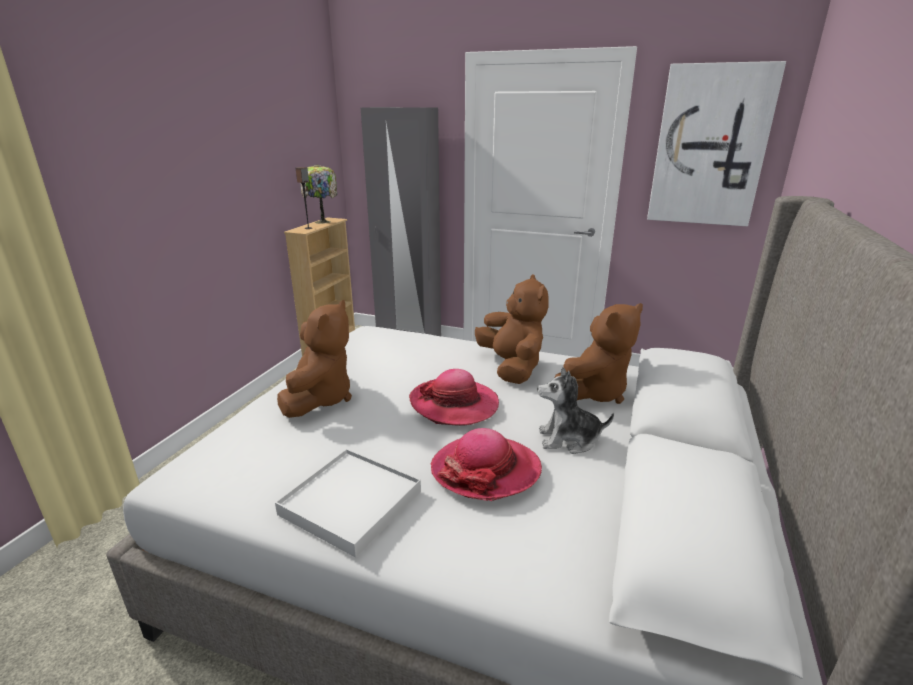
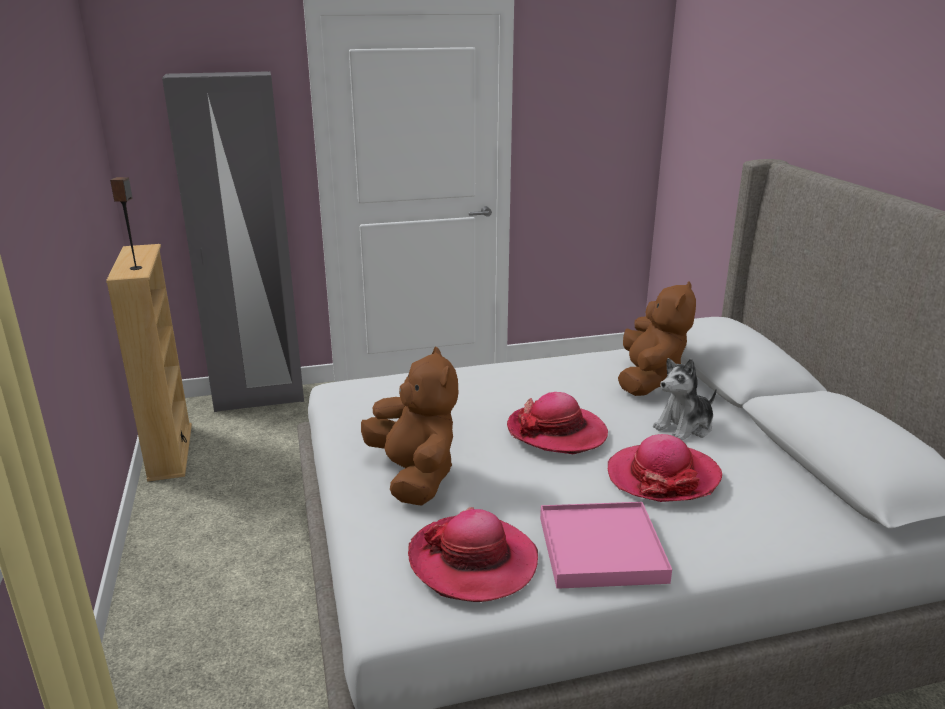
camera: 35 degrees left, 0 degrees up
white tray [275,449,421,557] -> pink tray [540,502,672,589]
table lamp [300,164,337,224] -> none
brown plush toy [475,274,549,384] -> none
picture [647,61,786,226] -> none
none -> hat [408,507,538,602]

